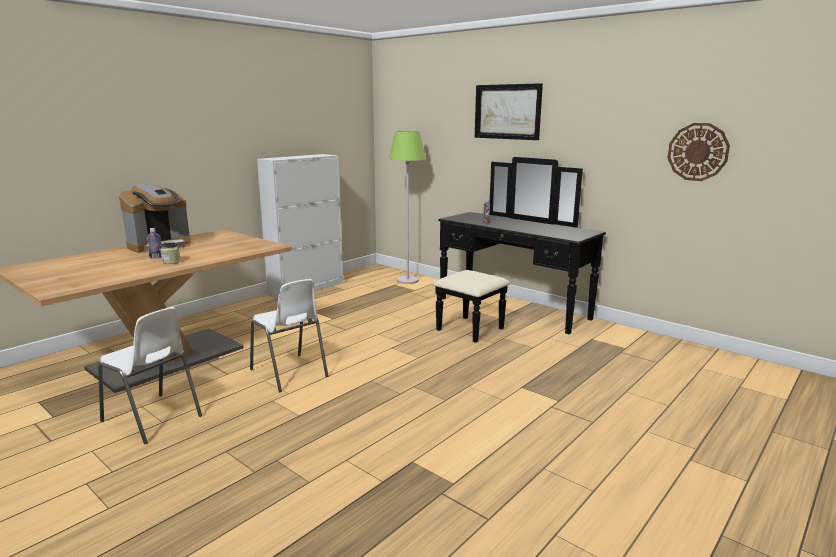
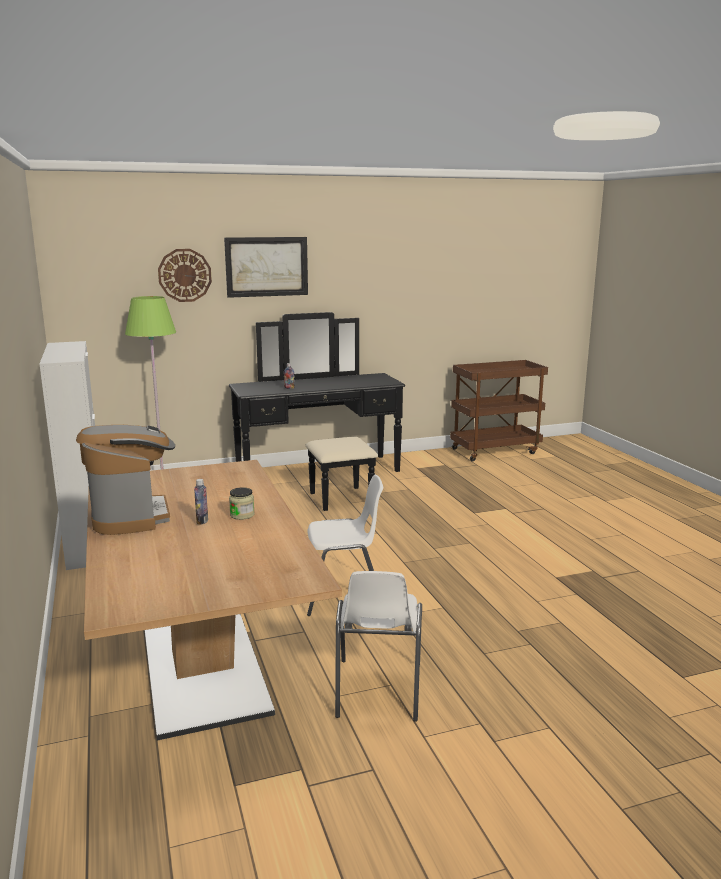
camera: 60 degrees left, 0 degrees up
white chair [98,307,202,444] -> white chair turned 120 degrees clockwise [335,571,422,722]
wall clock [668,123,730,181] -> wall clock moved to [158,249,212,302]
none -> brown cart [450,360,548,462]

